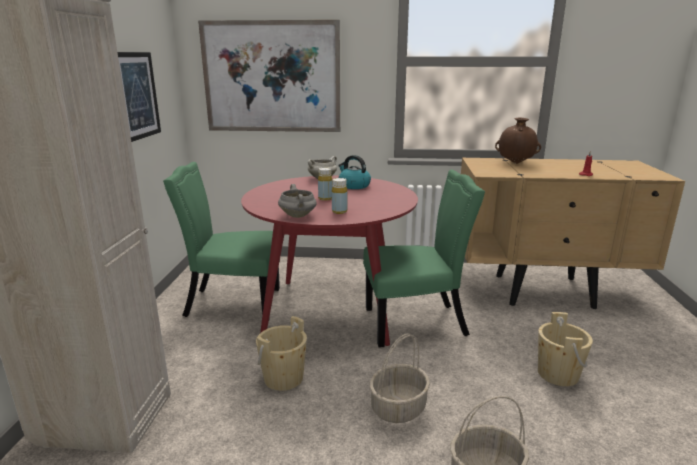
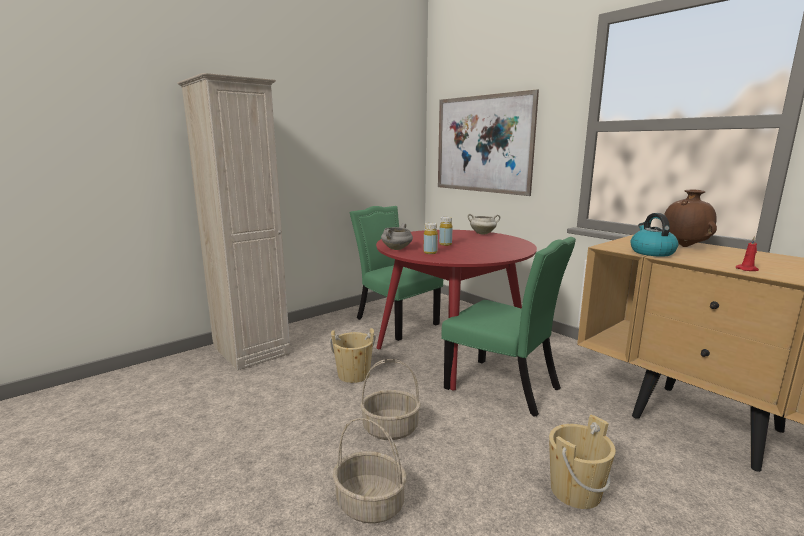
camera: 45 degrees right, 5 degrees down
picture [117,52,161,142] -> none
kettle [338,155,371,189] -> kettle moved to [631,213,679,257]

